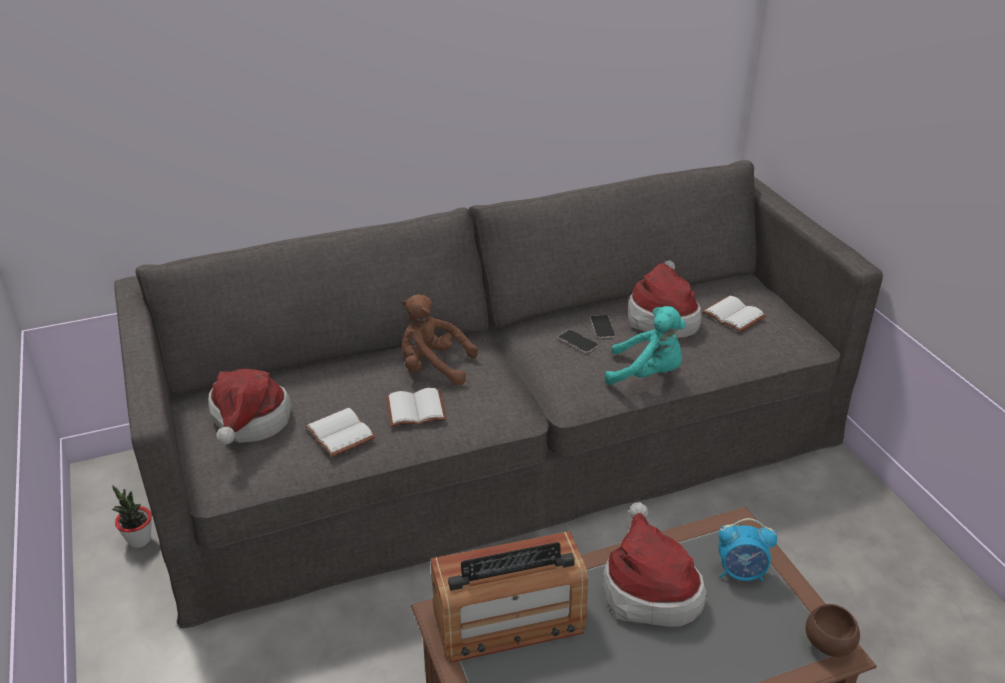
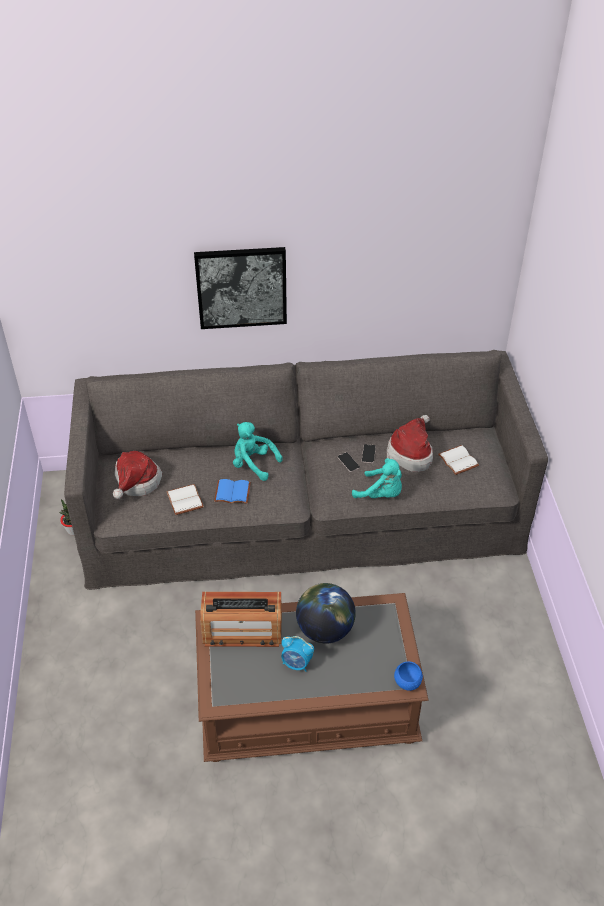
camera: 15 degrees right, 10 degrees up
white book [386,388,447,427] -> blue book [214,479,251,504]
brown plush toy [402,294,478,386] -> turquoise plush toy [233,422,282,481]
hat [603,502,707,627] -> globe [296,583,356,644]
alarm clock [718,518,777,582] -> alarm clock moved to [281,636,314,672]
brown bowl [805,604,860,657] -> blue bowl [394,661,423,691]
none -> picture [194,247,287,329]

